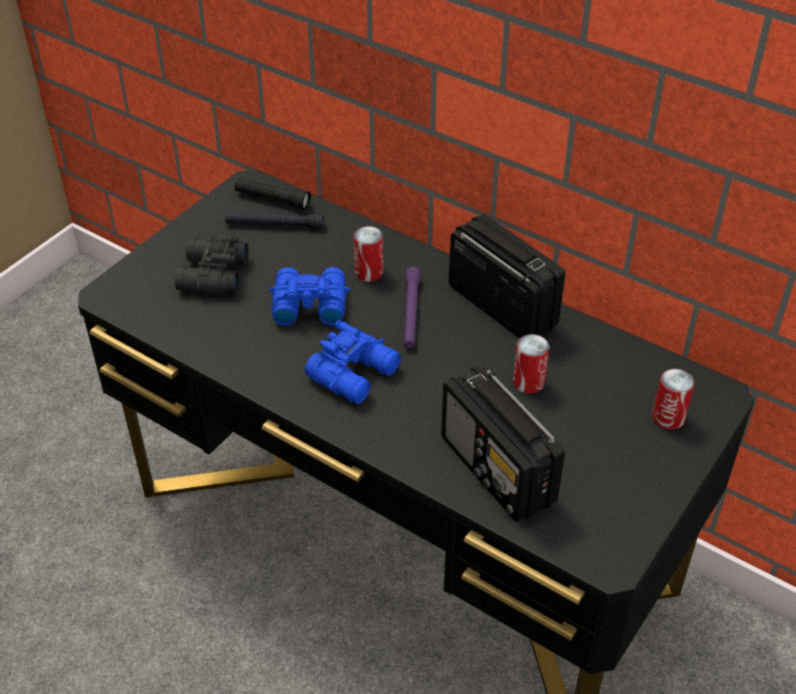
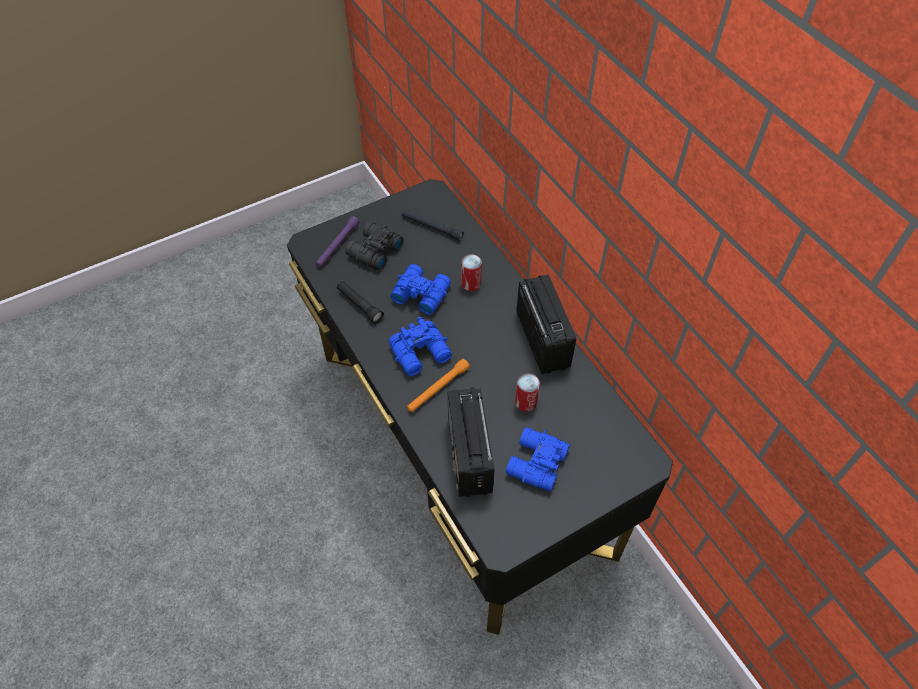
camera: 25 degrees right, 10 degrees up
black flashlight [234,178,311,210] -> black flashlight moved to [337,281,384,324]
purple flashlight [404,267,421,348] -> purple flashlight moved to [316,216,359,267]
can [652,369,695,430] -> none
none -> orange flashlight [407,359,470,412]
none -> blue binoculars [505,427,570,491]

